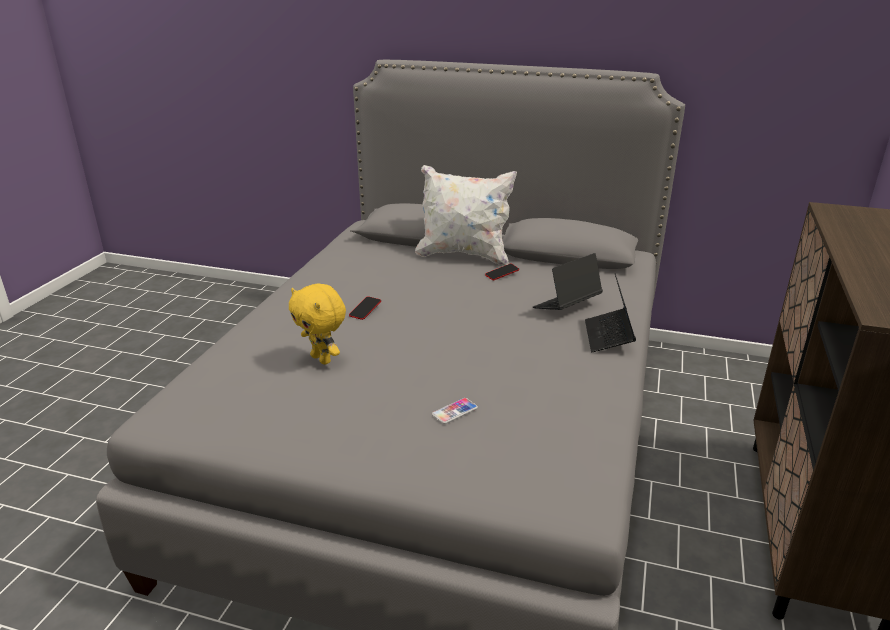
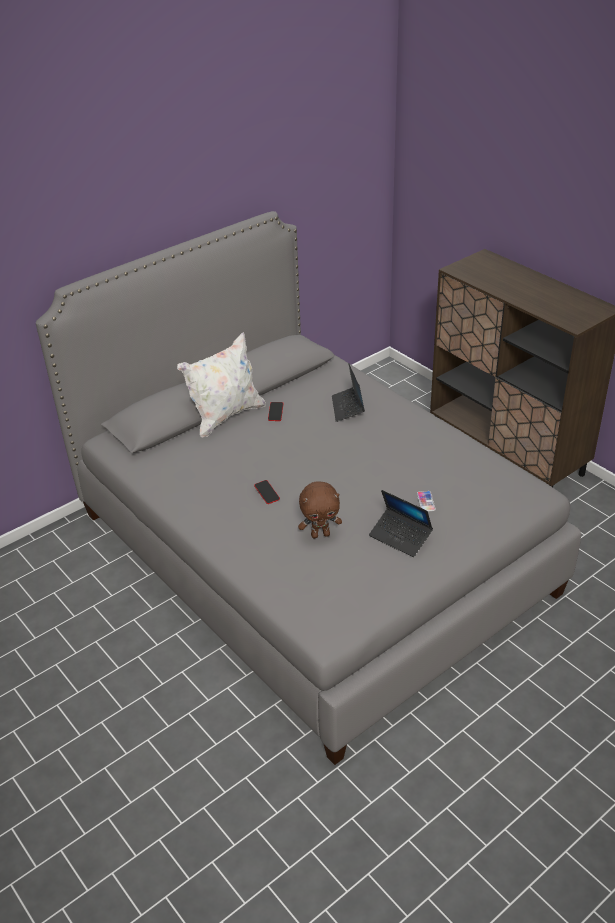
camera: 55 degrees left, 10 degrees up
yellow plush toy [289,283,346,365] -> brown plush toy [298,481,342,538]
laptop [585,273,636,352] -> laptop moved to [369,490,433,557]

